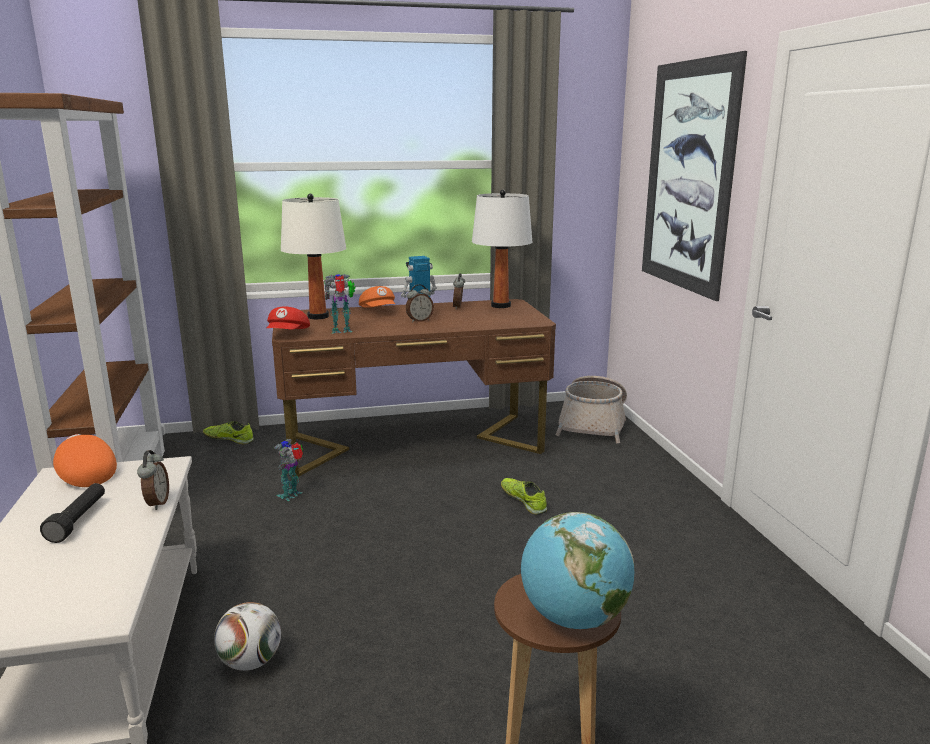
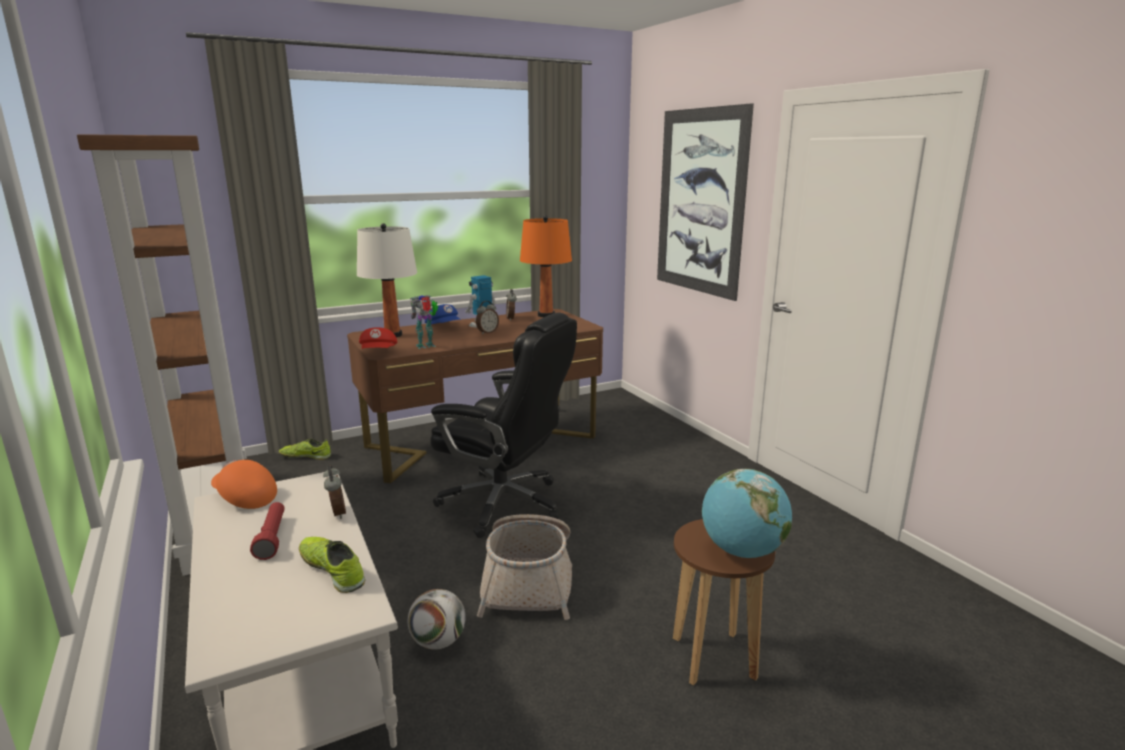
camera: 15 degrees left, 0 degrees up
black flashlight [40,483,105,543] -> red flashlight [250,502,285,560]
toy robot [273,439,303,501] -> none
orange cap [359,286,395,308] -> blue cap [425,304,460,324]
white table lamp [472,190,532,308] -> orange table lamp [520,215,572,317]
shoe [501,478,547,514] -> shoe moved to [299,537,365,593]
basket [555,376,627,443] -> basket moved to [477,514,572,620]
none -> black office chair [430,313,577,538]

